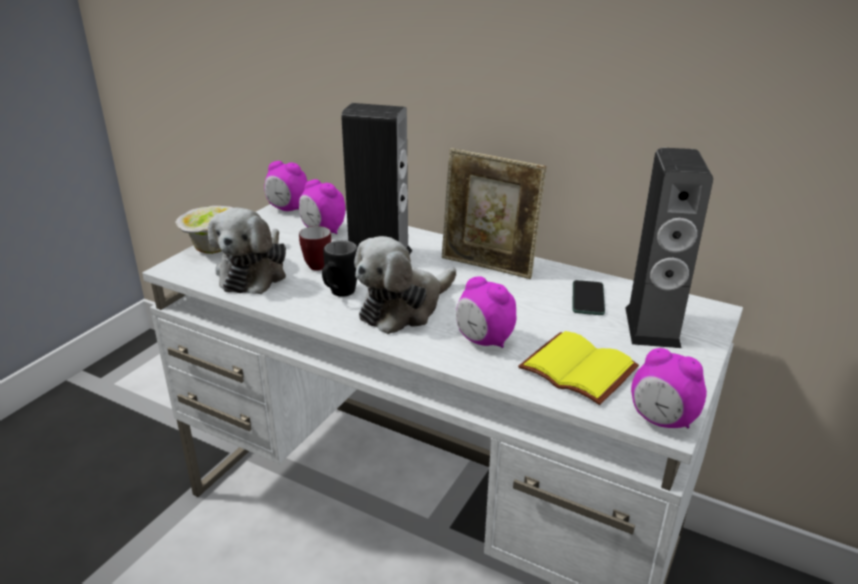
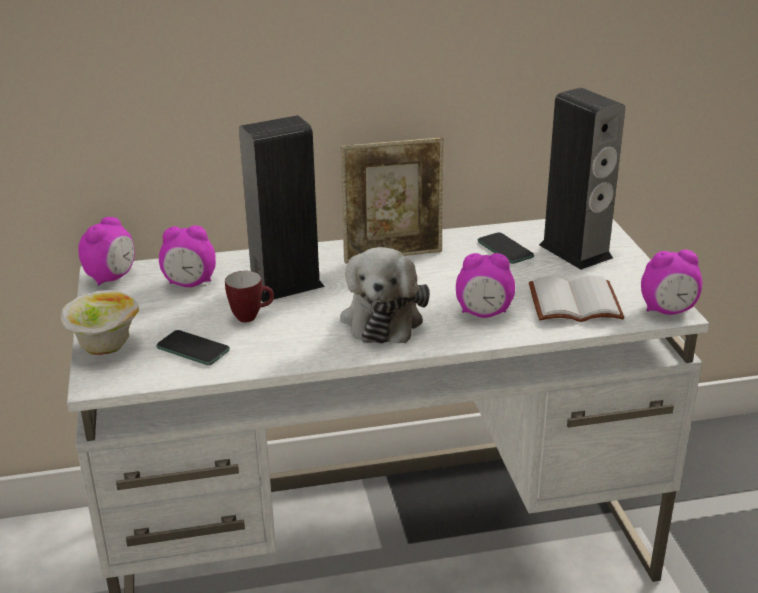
camera: 40 degrees left, 0 degrees up
plush toy [208,208,286,294] -> phone [156,330,230,365]
alarm clock [264,161,307,211] -> alarm clock turned 45 degrees counterclockwise [78,217,135,286]
black mug [322,240,358,297] -> none
yellow book [518,331,639,405] -> white book [529,275,625,322]

